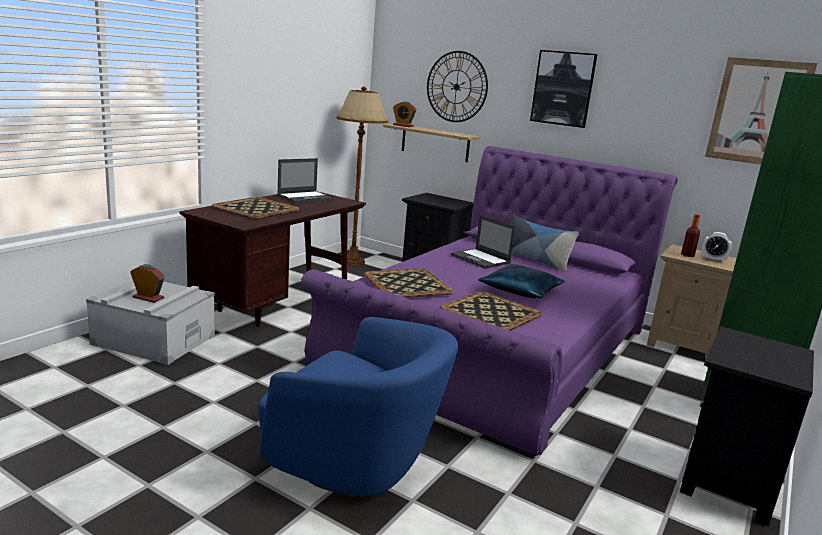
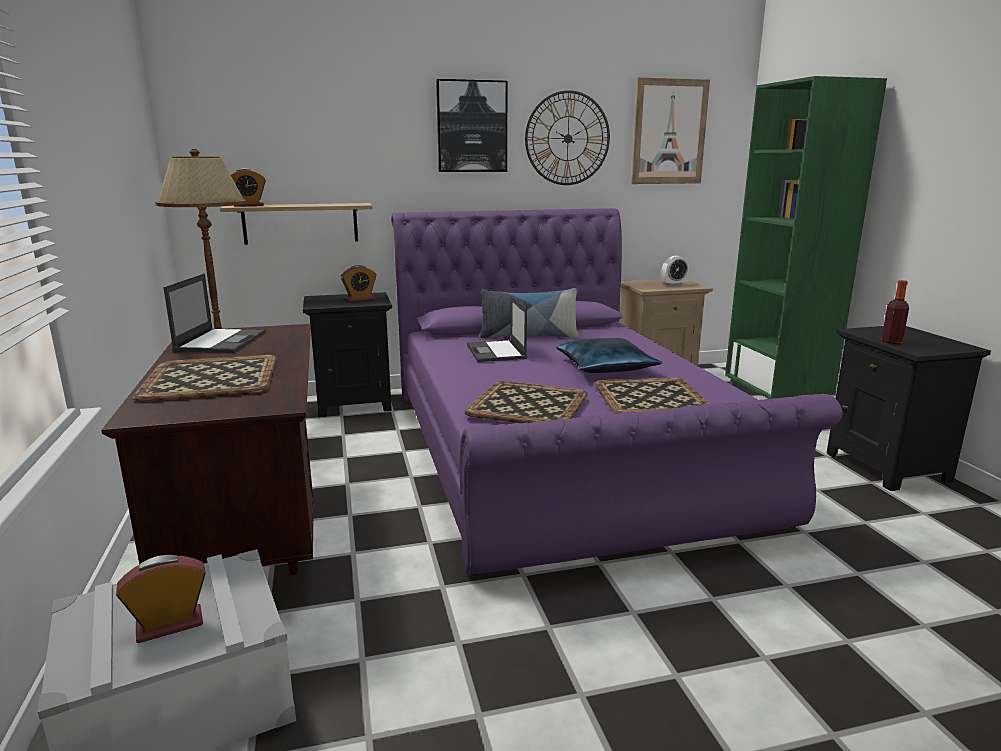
camera: 45 degrees left, 0 degrees up
blue armchair [258,317,458,496] -> none
wall clock [427,51,488,122] -> wall clock moved to [525,90,610,185]
laptop [451,215,516,269] -> laptop turned 75 degrees clockwise [467,296,527,362]
bottle [681,214,700,257] -> bottle moved to [881,280,909,344]
none -> alarm clock [341,265,376,302]

